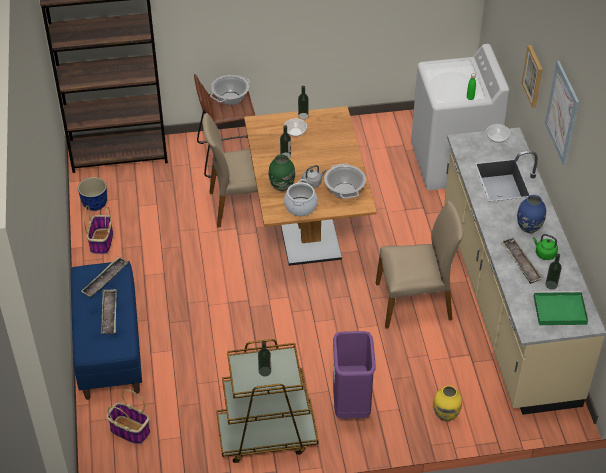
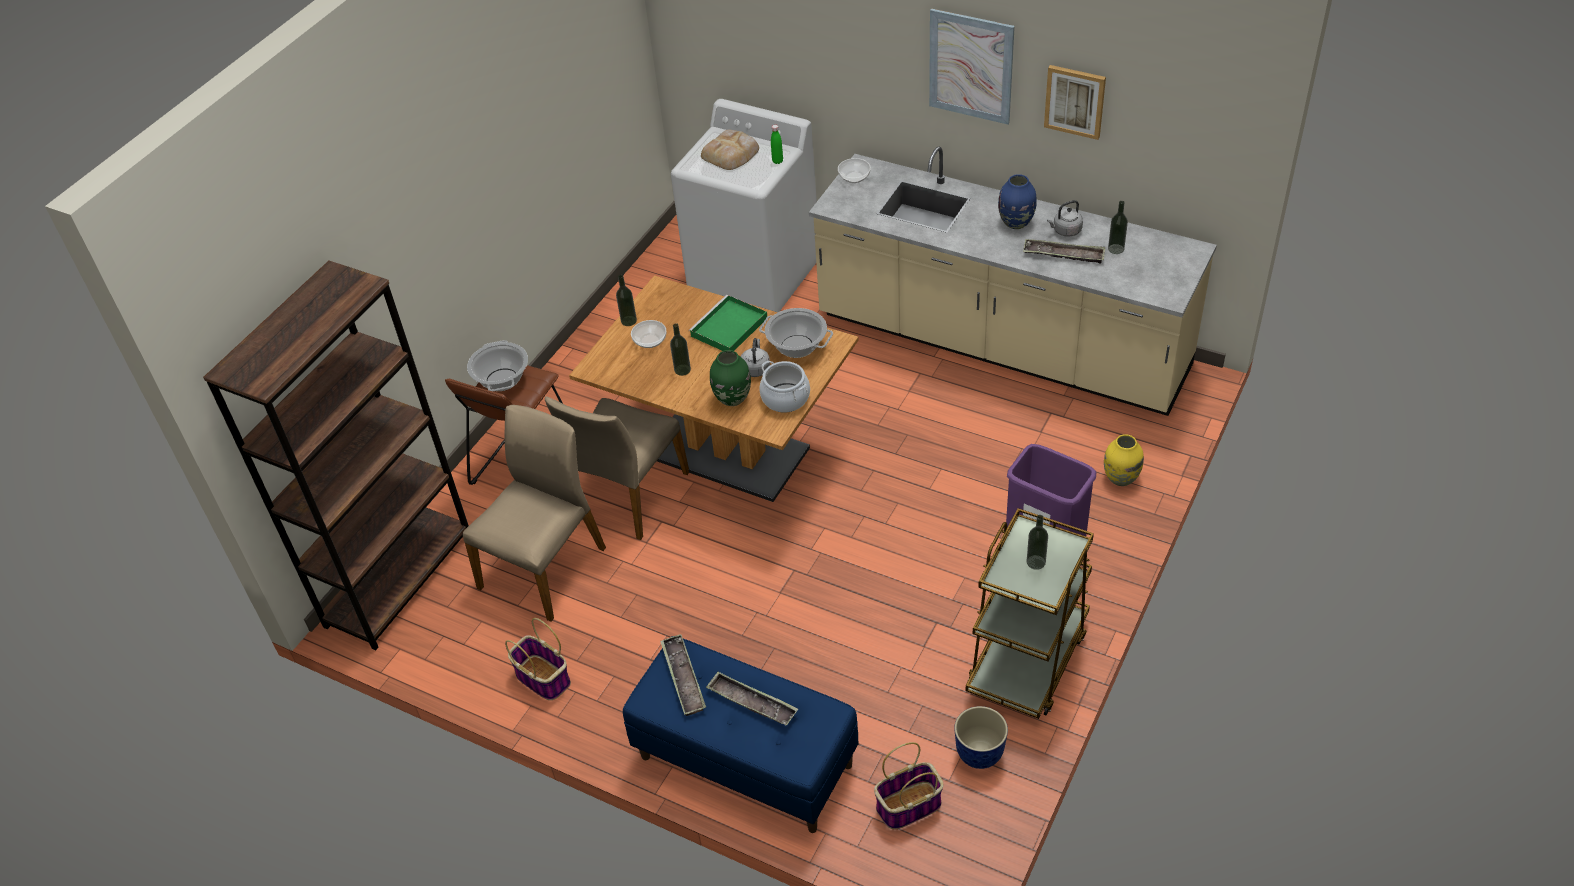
camera: 50 degrees left, 0 degrees up
planter [78,177,107,211] -> planter moved to [954,706,1008,769]
beige chair [376,201,463,329] -> beige chair moved to [463,405,606,622]
picture [522,45,543,107] -> picture moved to [1044,65,1106,140]
green kettle [533,234,558,260] -> grey kettle [1047,200,1083,237]
green tray [534,291,588,325] -> green tray moved to [689,295,767,351]
none -> bread [701,130,759,170]

